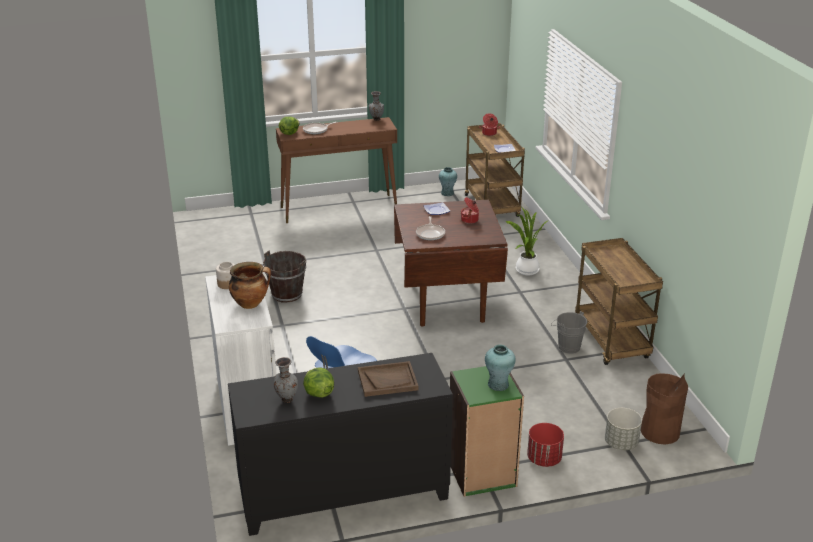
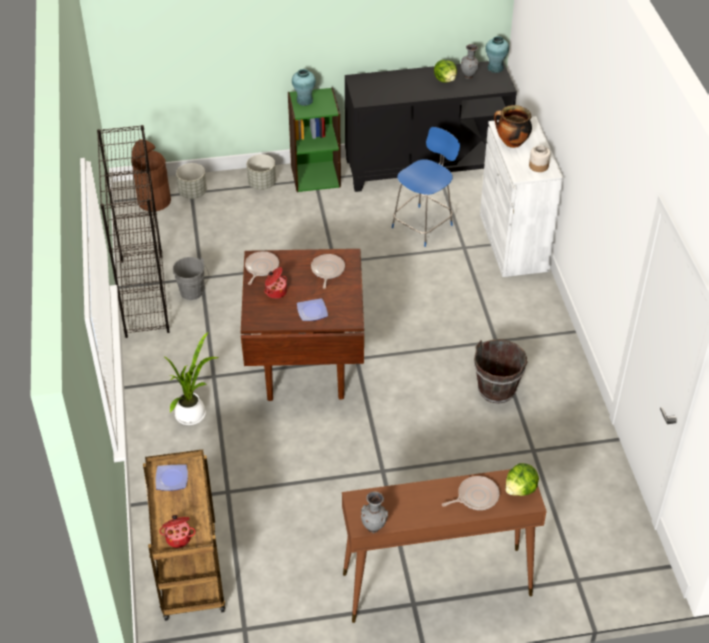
camera: 175 degrees left, 15 degrees up
brown tray [358,361,418,397] -> none
turquoise vase [439,167,457,196] -> turquoise vase moved to [486,36,509,73]
red planter [527,423,564,467] -> grey planter [247,154,276,190]
brown cart [575,238,663,365] -> black bookcase [97,125,169,338]
none -> frying pan [245,251,279,285]

